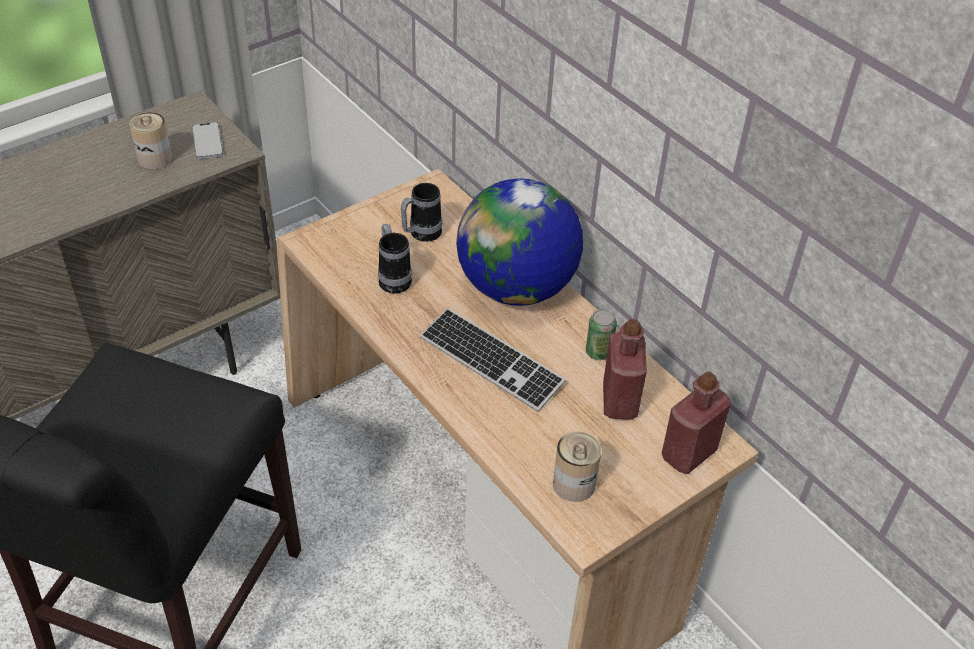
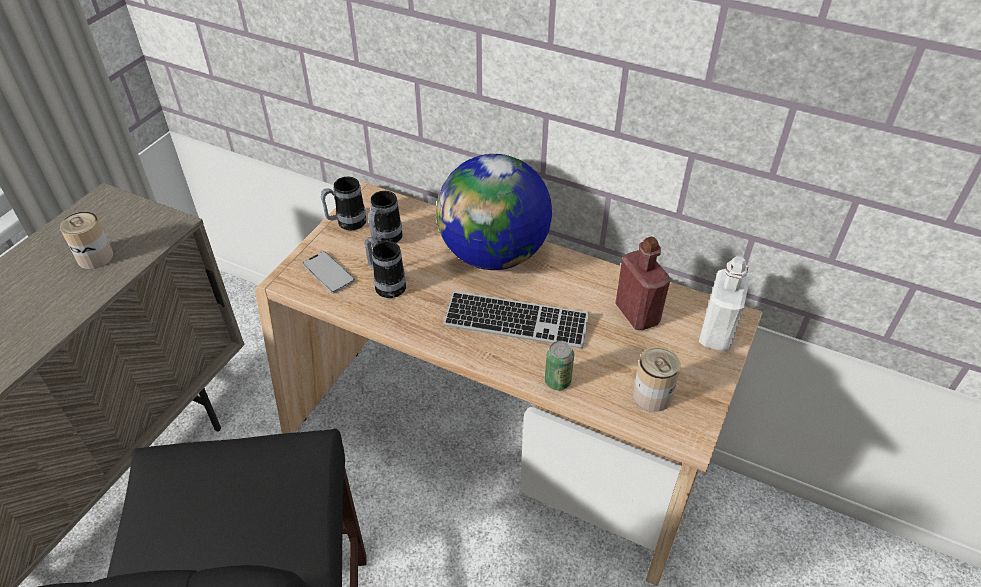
camera: 25 degrees left, 0 degrees up
phone [192,122,223,159] -> phone moved to [303,251,355,294]
can [586,309,617,360] -> can moved to [545,341,574,390]
red bottle [662,372,731,474] -> white bottle [699,256,750,351]
none -> mug [321,177,366,230]

